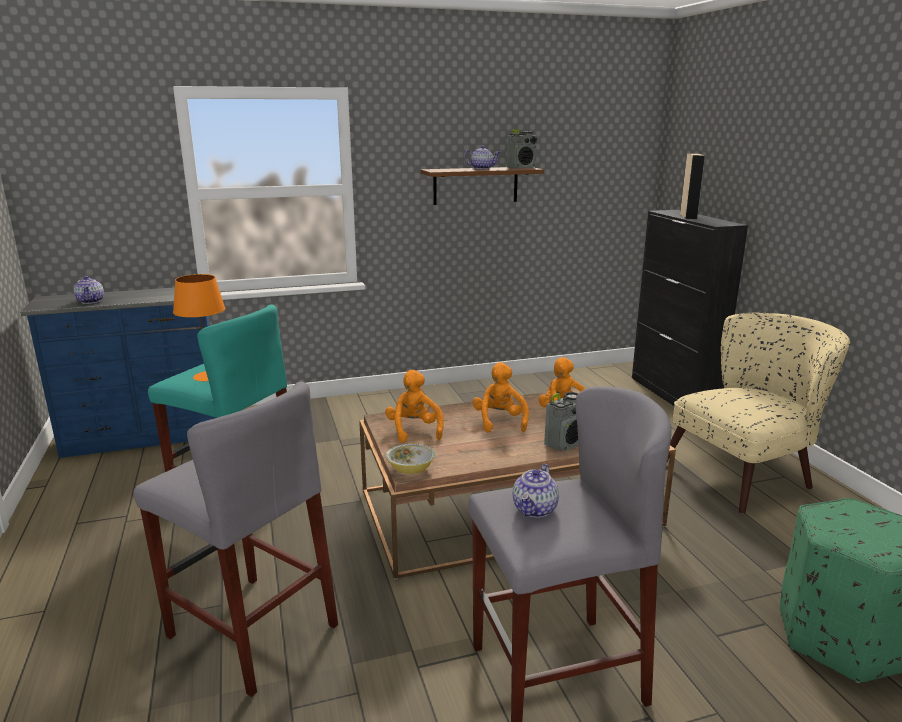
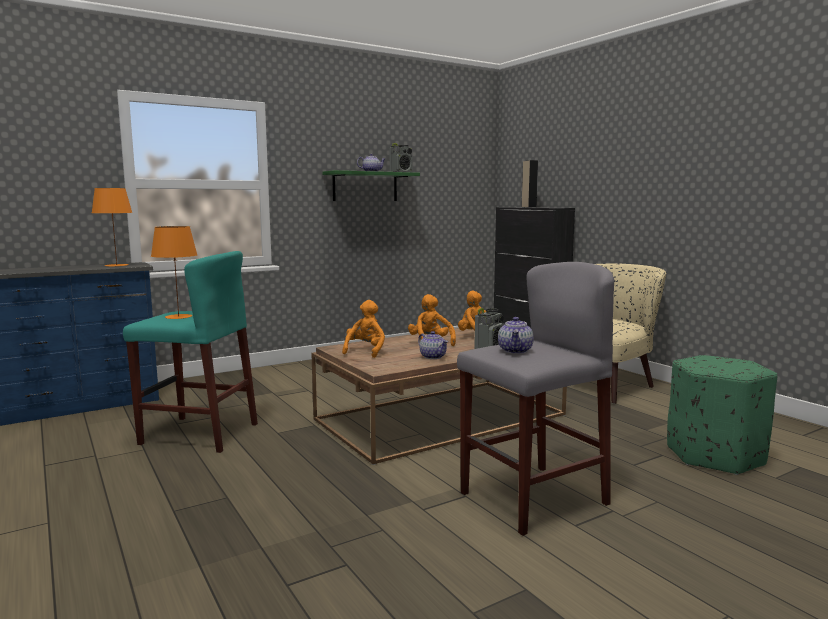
camera: 15 degrees left, 10 degrees down
teapot [74,276,104,304] -> teapot moved to [418,331,448,359]
grey stool [134,381,338,697] -> none
orange plush toy [385,370,444,443] -> orange plush toy turned 45 degrees clockwise [342,300,385,358]
bowl [386,444,436,474] -> none
brown shelf [420,167,544,205] -> green shelf [322,170,420,201]
none -> orange table lamp [92,188,133,267]

